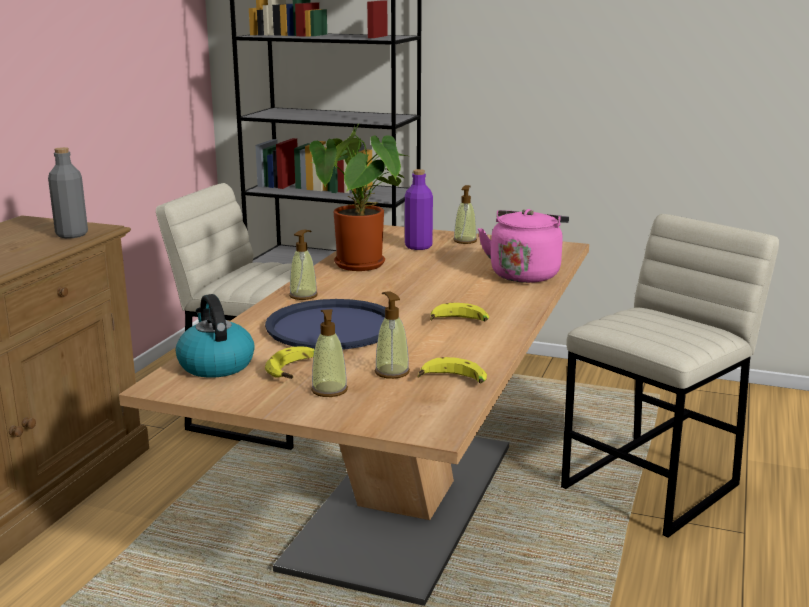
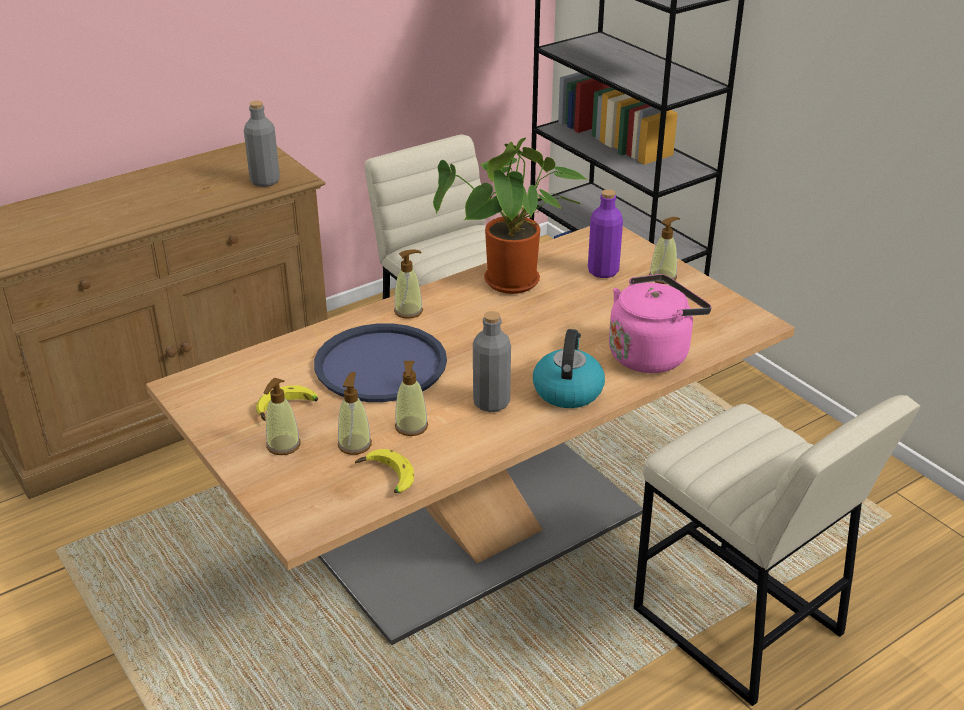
camera: 35 degrees right, 15 degrees up
kettle [176,294,255,378] -> kettle moved to [533,329,605,408]
banana [430,303,489,322] -> grey bottle [473,311,511,412]
beige chair [561,214,779,538] -> beige chair turned 60 degrees clockwise [634,395,920,706]
none -> soap dispenser [395,361,428,436]

